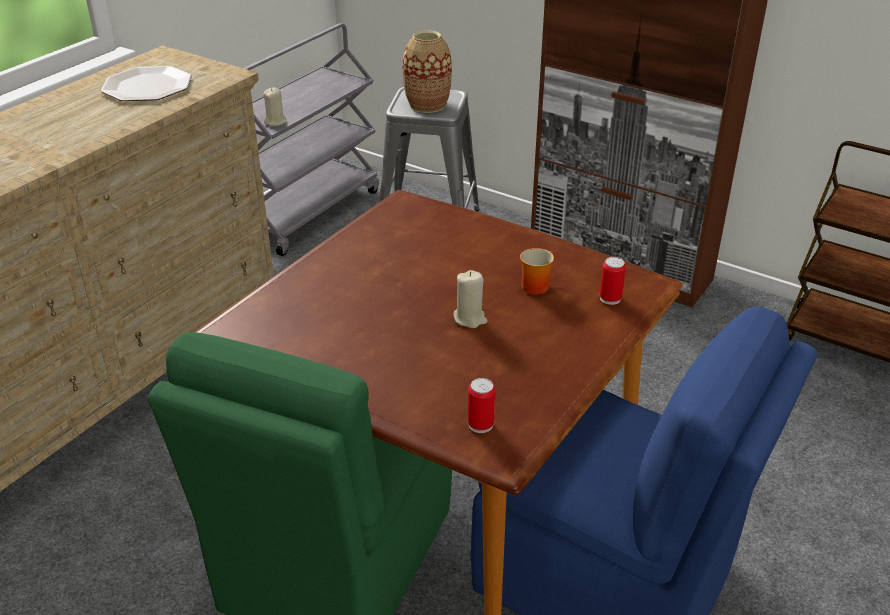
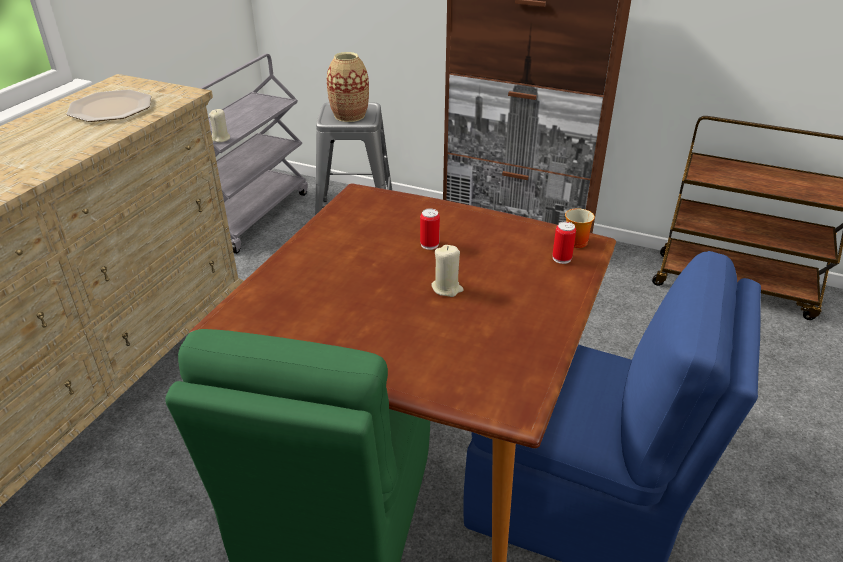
camera: 10 degrees left, 0 degrees up
can [468,378,495,433] -> can moved to [420,208,440,250]
mug [520,248,554,294] -> mug moved to [565,208,595,248]

